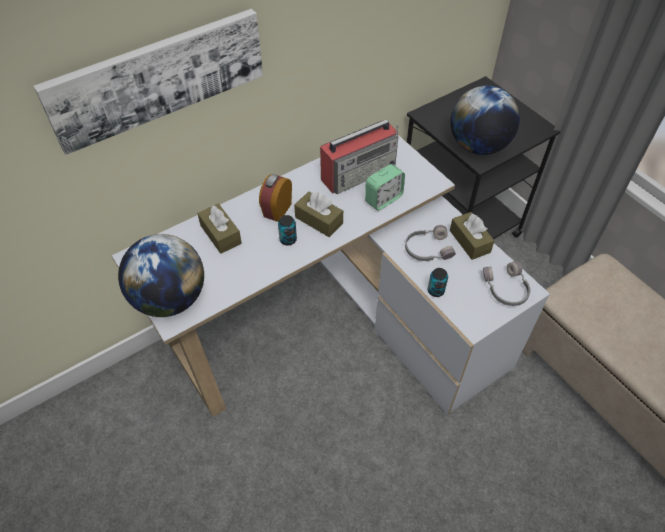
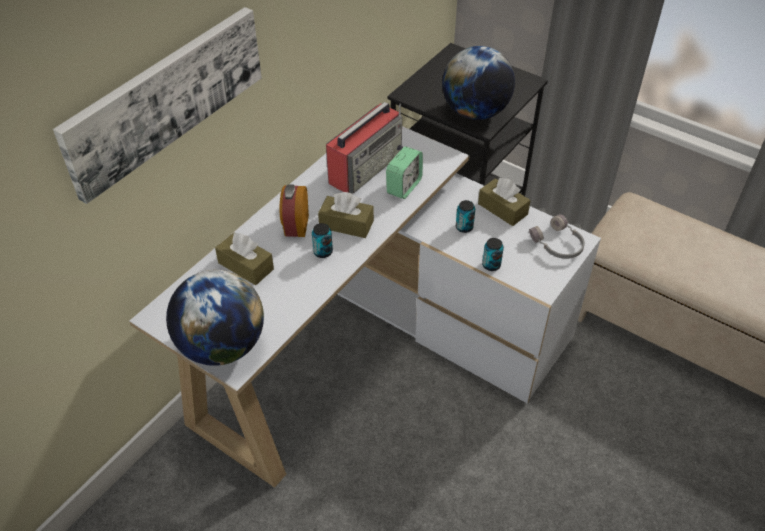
camera: 20 degrees left, 5 degrees down
grey headphones [405,225,456,261] -> can [456,200,475,233]

